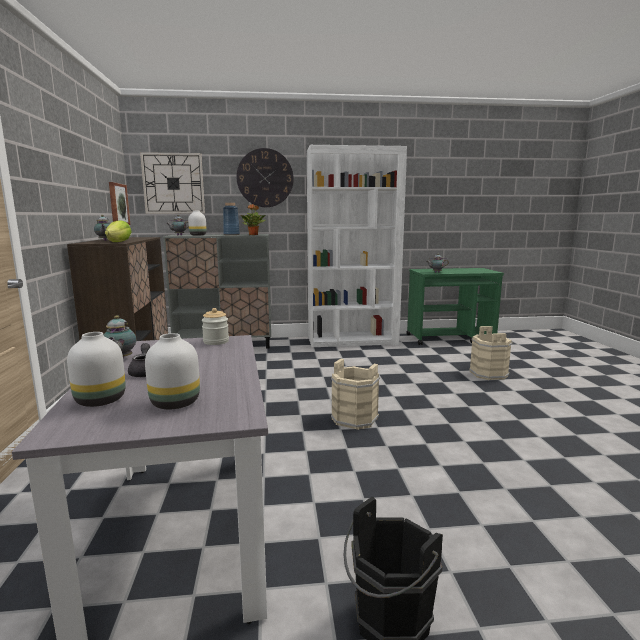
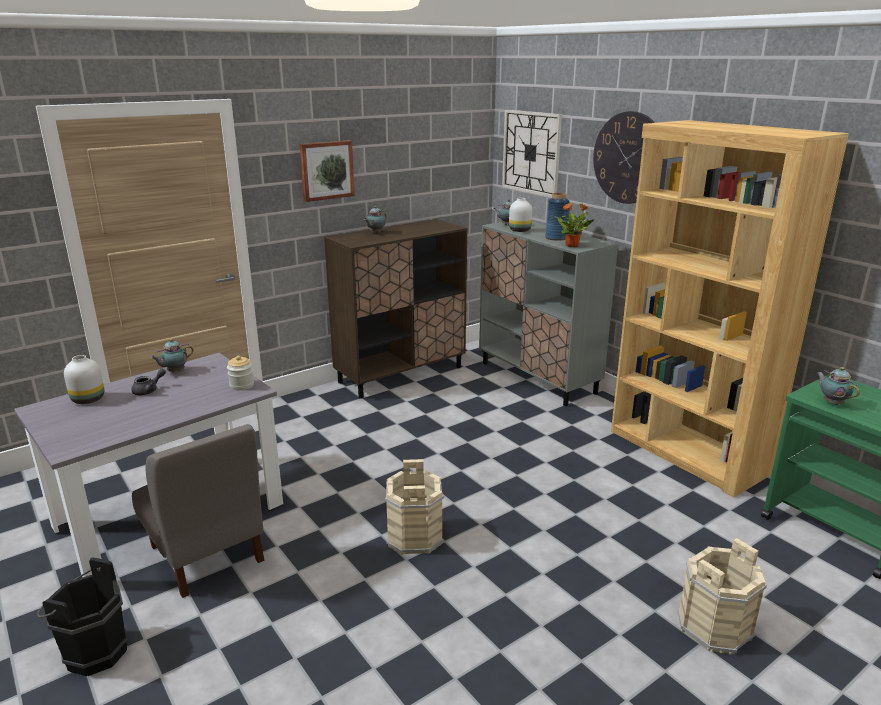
camera: 60 degrees right, 10 degrees up
lettuce [105,220,131,242] -> none
picture [109,182,130,225] -> picture moved to [299,140,355,202]
white vase [145,333,200,409] -> none
white bookcase [307,145,407,347] -> brown bookcase [611,120,849,498]
none -> grey chair [132,424,265,598]

